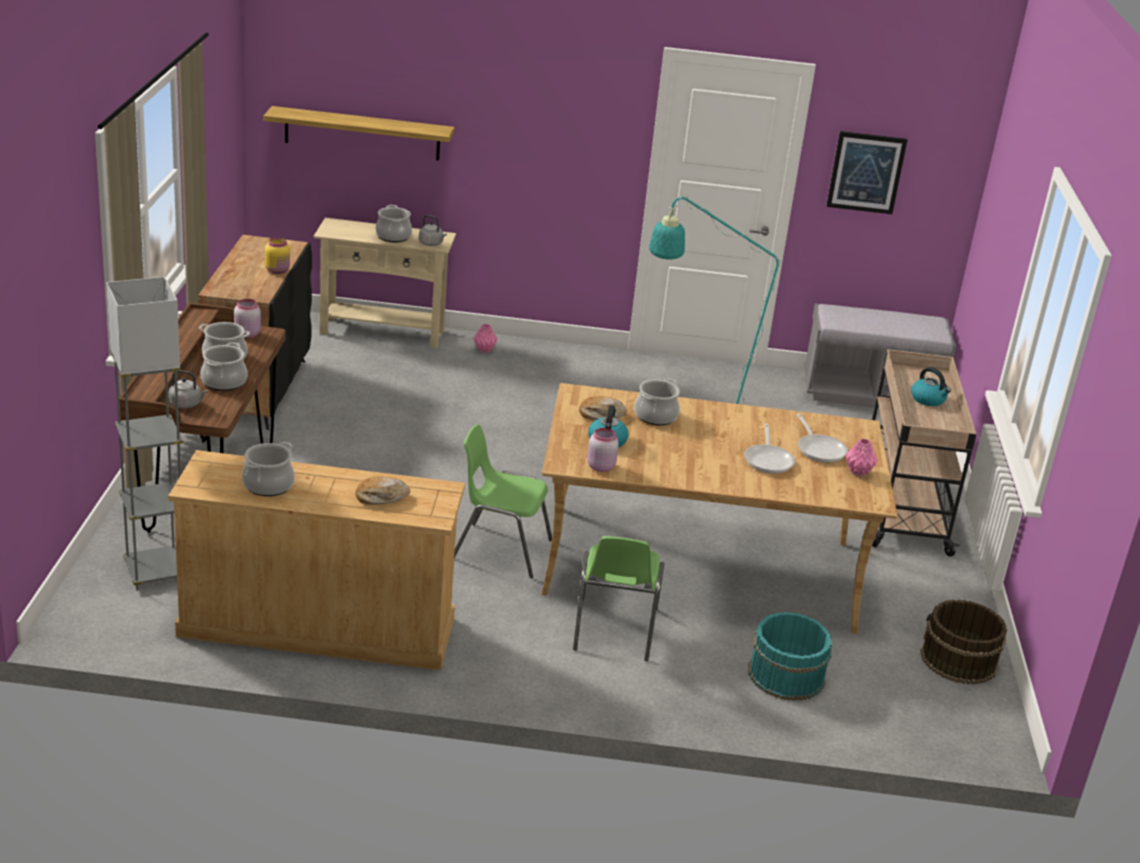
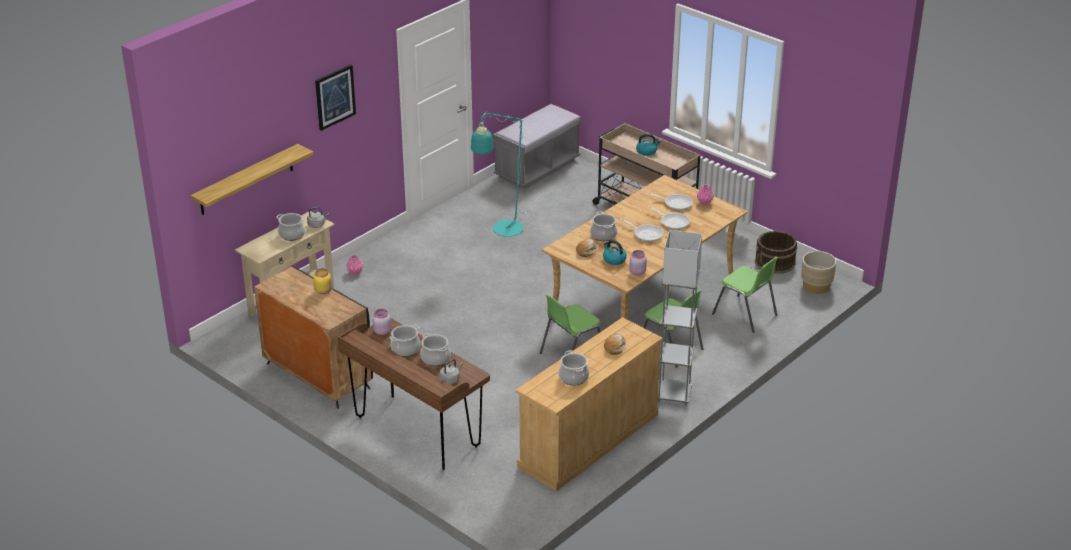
camera: 50 degrees left, 5 degrees up
grey floor lamp [106,277,183,590] -> grey floor lamp moved to [658,230,702,406]
turquoise bucket [748,612,832,701] -> green chair [712,257,778,333]
picture [826,131,907,214] -> picture moved to [315,64,356,131]
none -> frying pan [620,219,664,242]
none -> beige planter [801,251,837,294]

